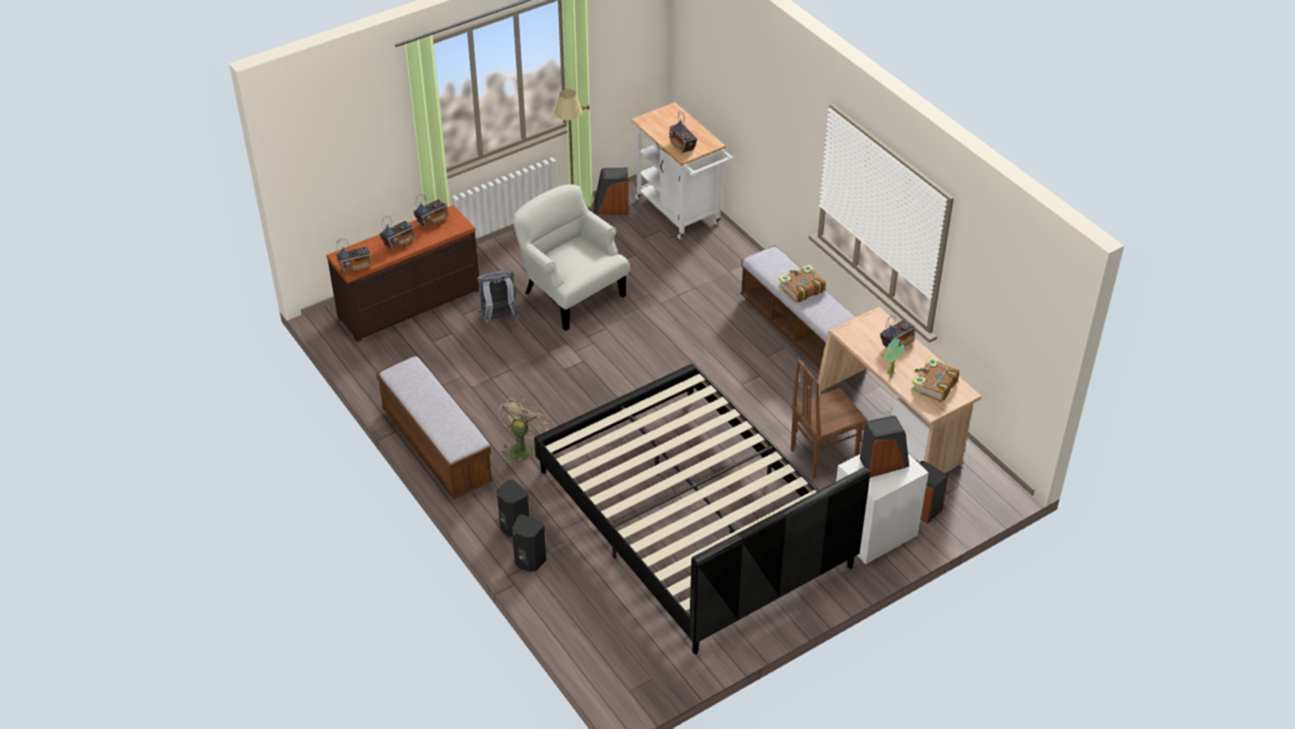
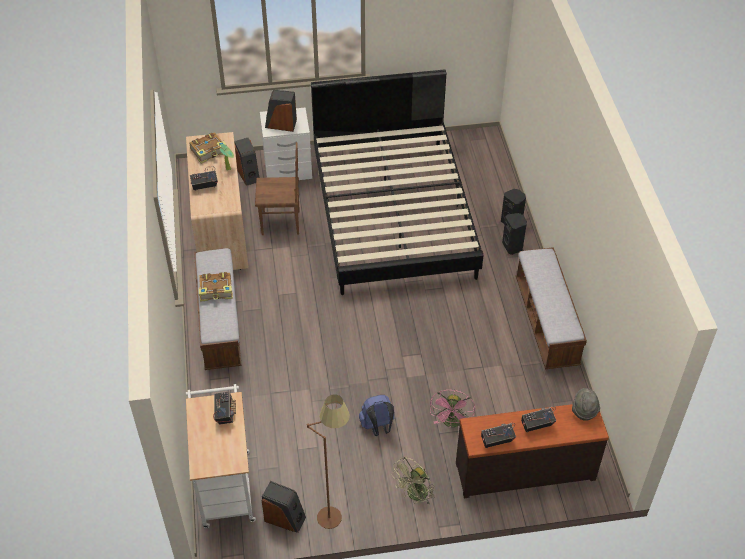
camera: 155 degrees left, 5 degrees up
radio [336,238,372,274] -> grey hat [572,388,600,421]
grey backpack [477,270,520,324] -> pink fan [430,390,475,428]
green fan [498,398,549,463] -> green fan moved to [391,457,435,504]
white armchair [513,184,629,331] -> blue backpack [359,395,394,436]

